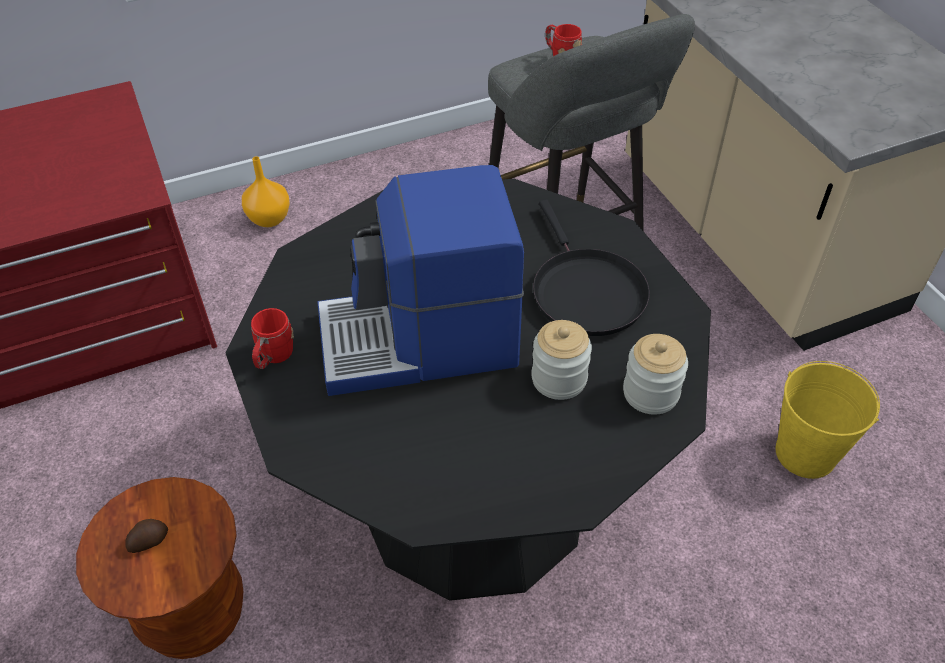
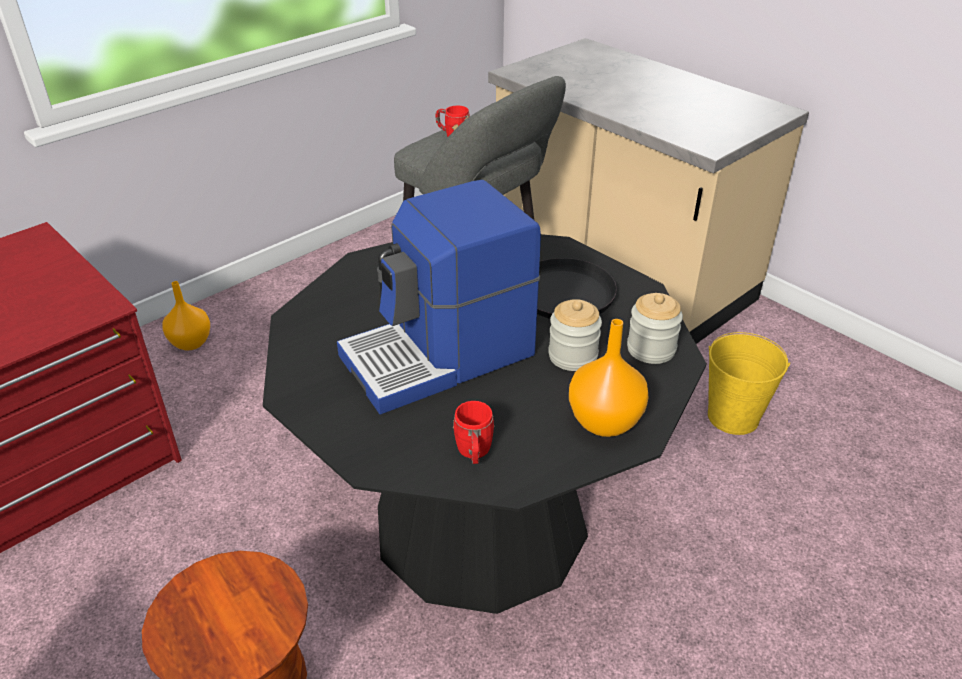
camera: 20 degrees left, 10 degrees down
potato [126,519,168,553] -> none
red mug [251,308,294,369] -> red mug moved to [453,401,494,464]
none -> orange vase [569,319,649,437]

